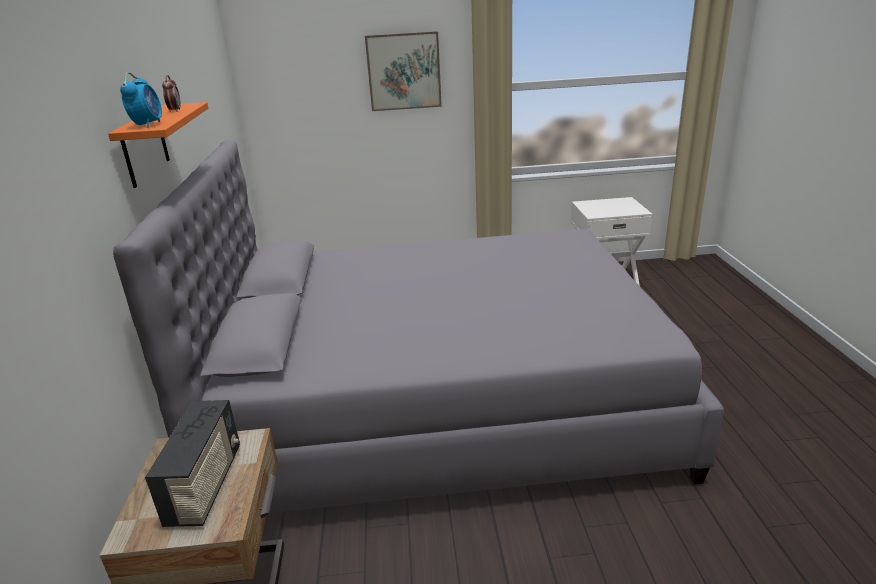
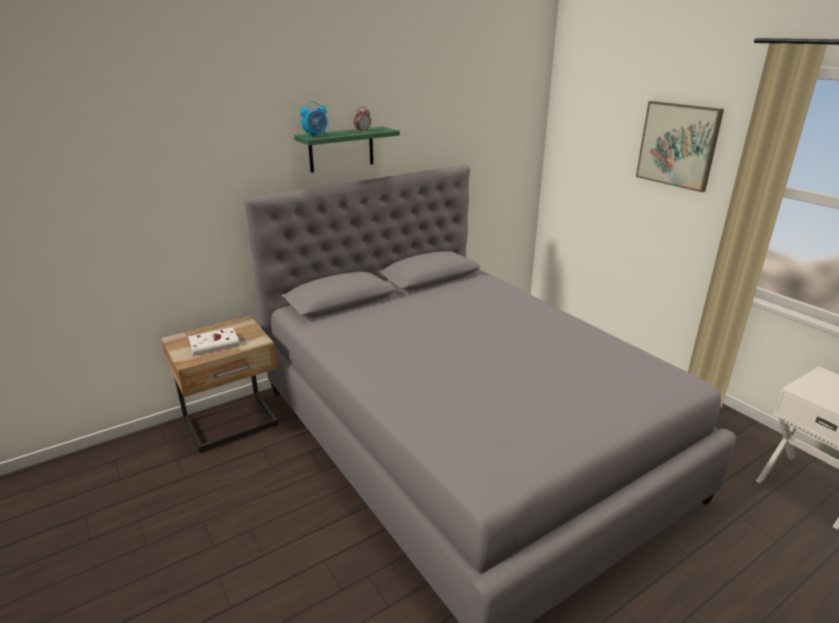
camera: 60 degrees right, 0 degrees up
orange shelf [108,102,208,188] -> green shelf [294,127,400,173]
radio [145,400,240,527] -> white book [188,327,246,355]

